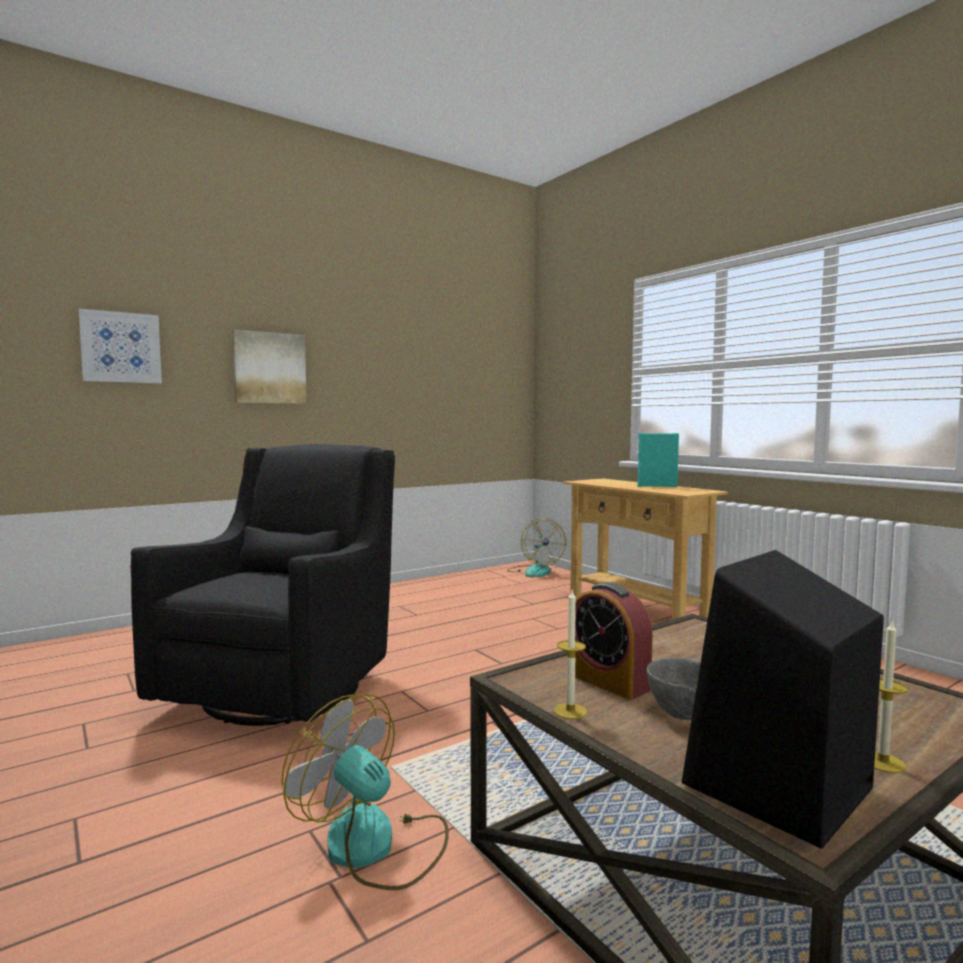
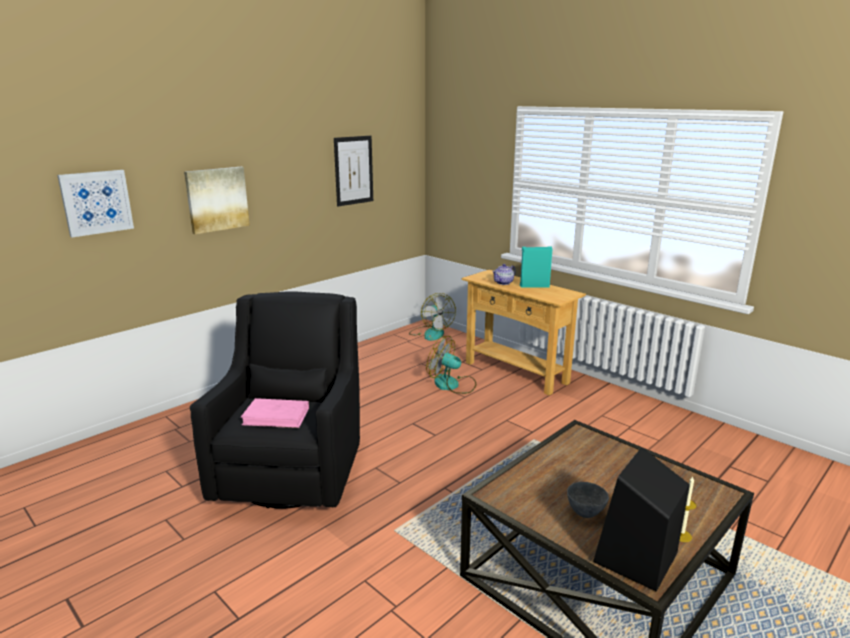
camera: 10 degrees left, 15 degrees up
fan [282,694,449,890] -> fan moved to [426,336,476,394]
candle [554,590,587,719] -> none
alarm clock [575,582,653,700] -> none
none -> pink book [241,398,309,428]
none -> picture [334,136,373,206]
none -> teapot [492,264,516,285]

